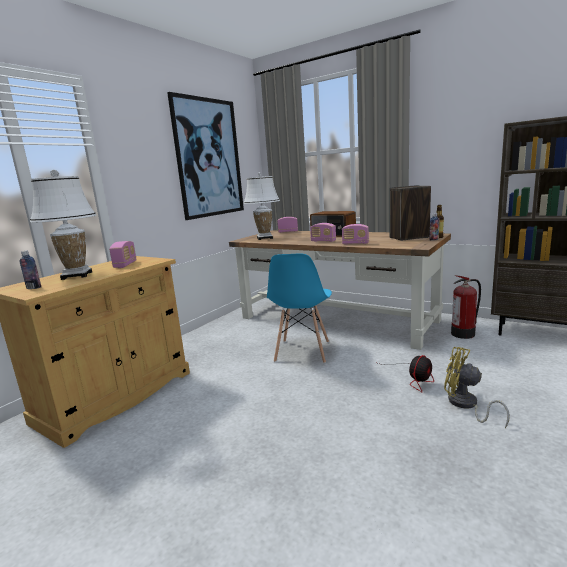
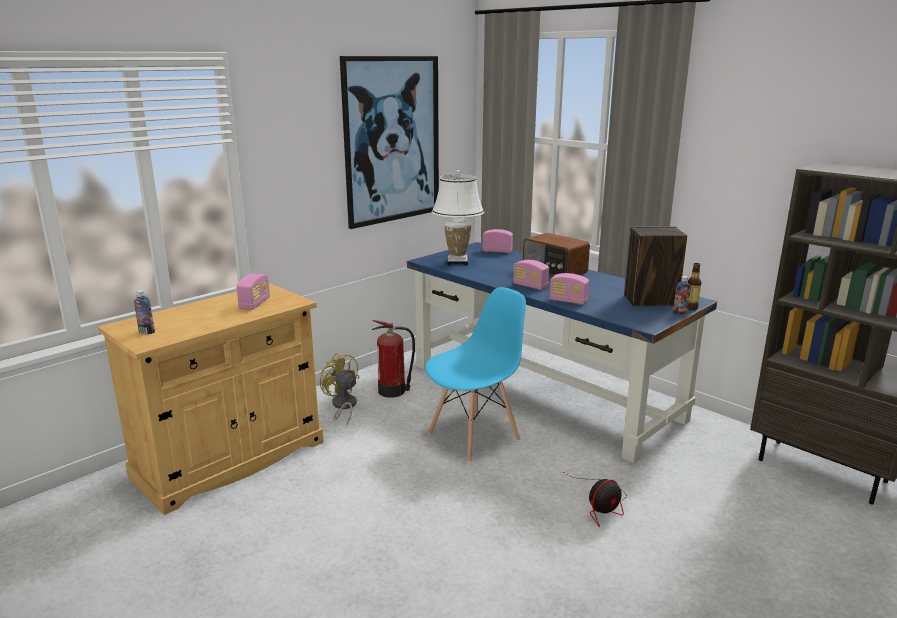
camera: 10 degrees right, 5 degrees up
white table lamp [30,170,96,280] -> none
brown desk [229,230,451,350] -> blue desk [407,242,717,464]
blue chair [267,253,332,363] -> blue chair turned 150 degrees counterclockwise [425,287,526,462]
yellow fan [444,347,510,428] -> yellow fan moved to [320,353,360,425]
fire extinguisher [451,275,481,339] -> fire extinguisher moved to [372,320,415,398]

